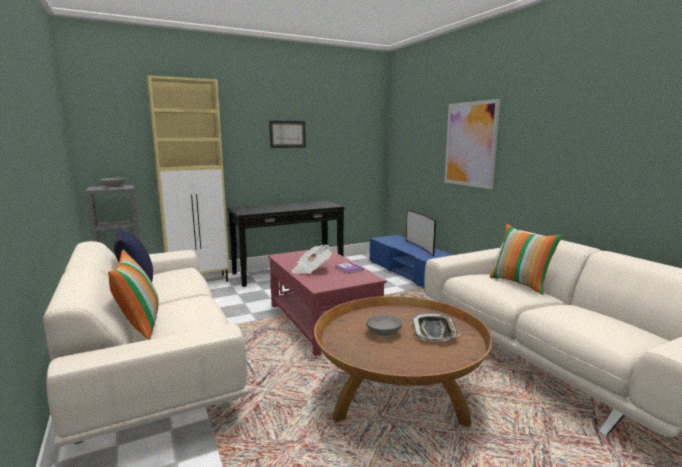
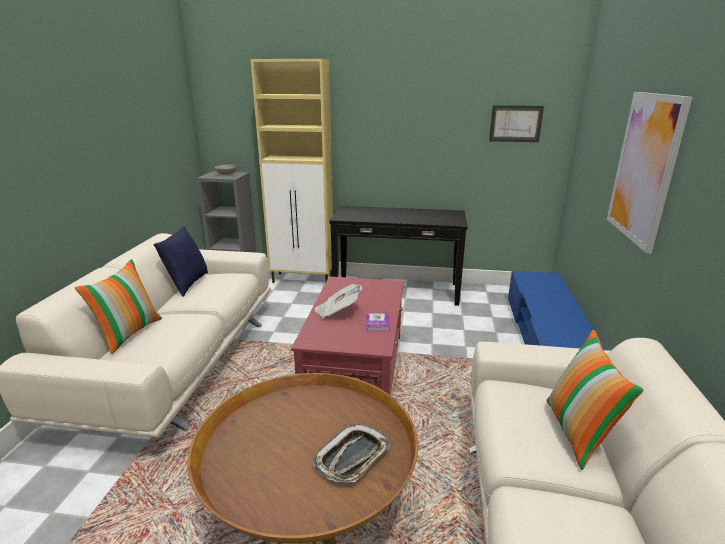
camera: 35 degrees right, 10 degrees up
picture [269,120,306,148] -> picture moved to [489,105,544,142]
grey bowl [366,315,402,336] -> none
television [406,210,436,256] -> none

